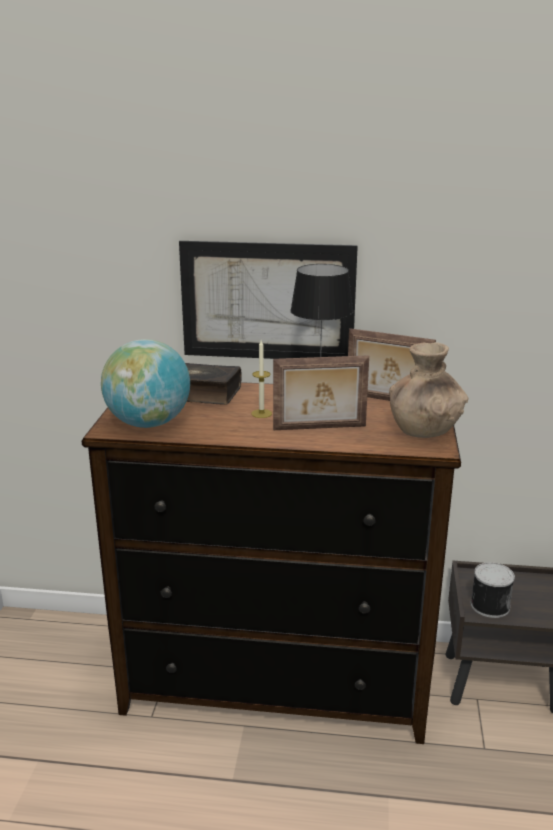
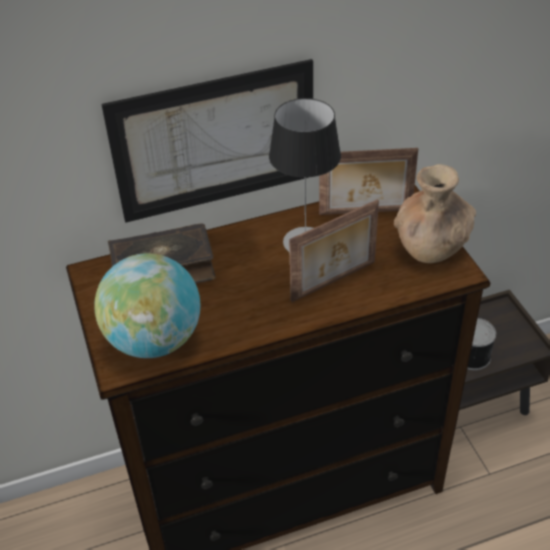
camera: 25 degrees left, 20 degrees up
candle [252,340,272,418] -> none

